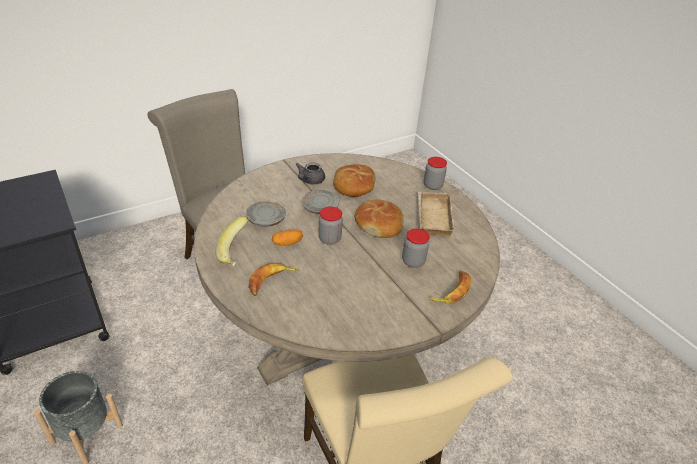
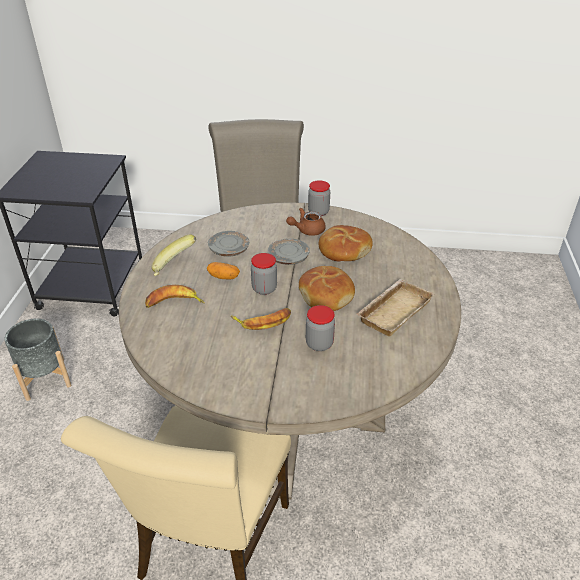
camera: 40 degrees right, 0 degrees up
grey teapot [296,162,325,185] -> brown teapot [286,208,326,236]
jar [424,157,447,190] -> jar moved to [308,180,330,216]
banana [429,271,471,304] -> banana moved to [231,308,291,330]

